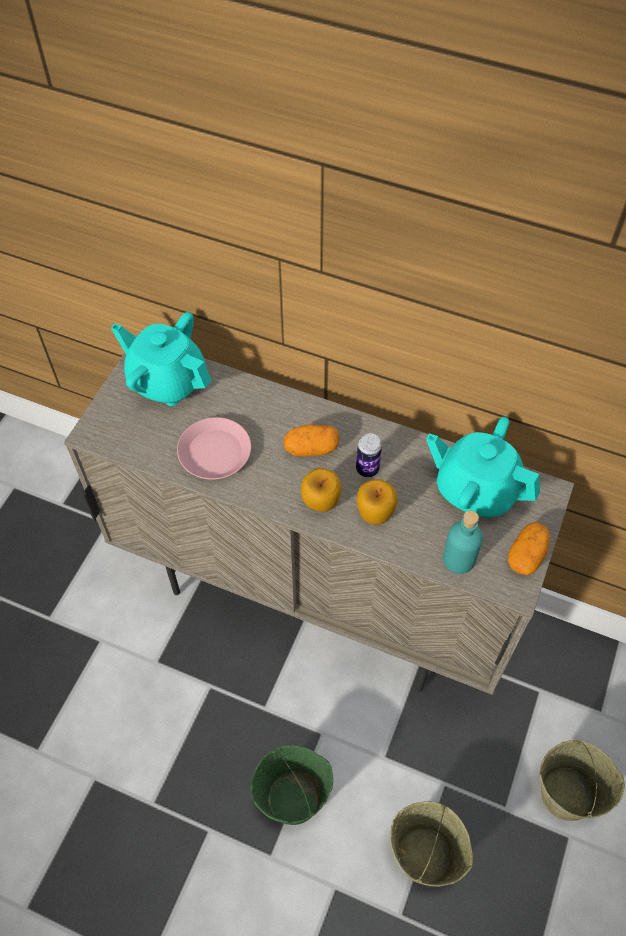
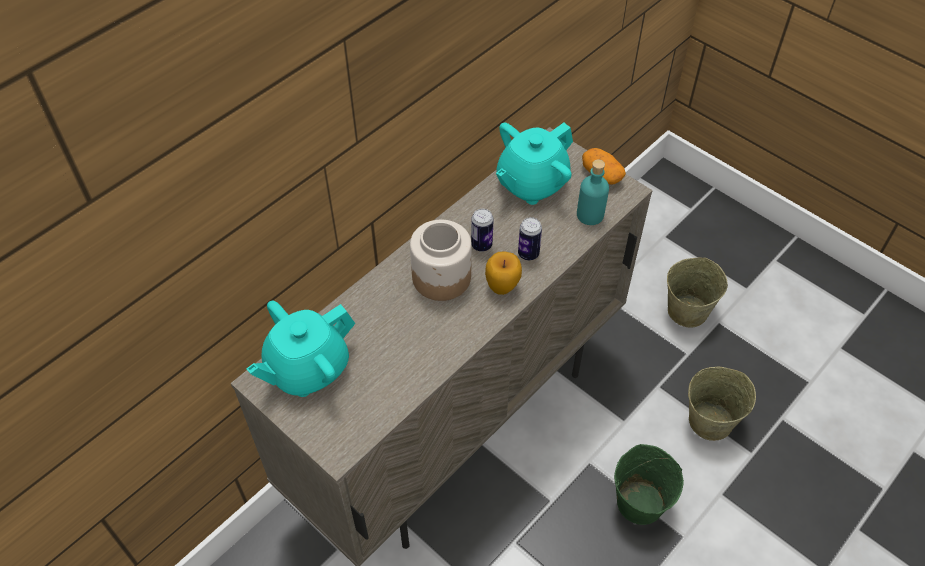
camera: 70 degrees left, 5 degrees down
pink plate [177,417,251,480] -> none
potato [283,424,340,456] -> jar [410,220,472,301]
apple [356,479,398,525] -> can [518,217,542,260]

